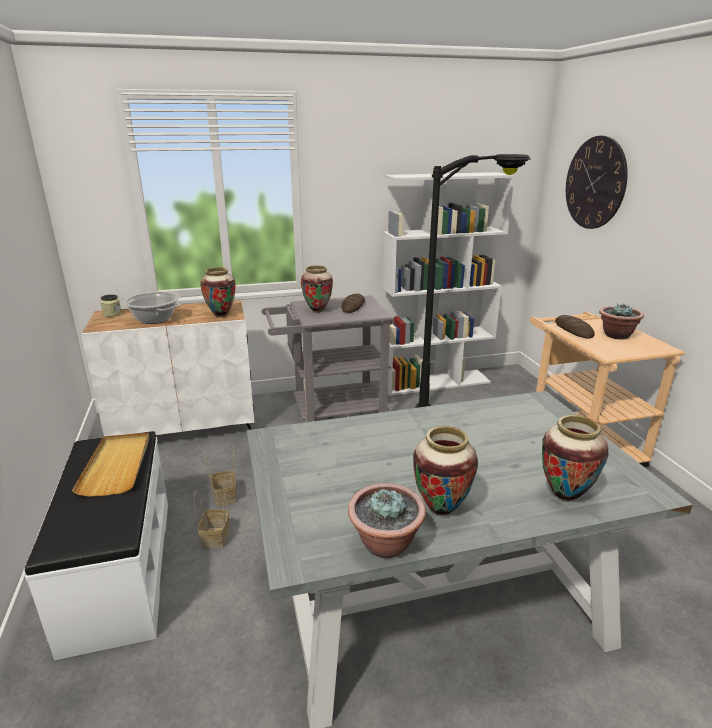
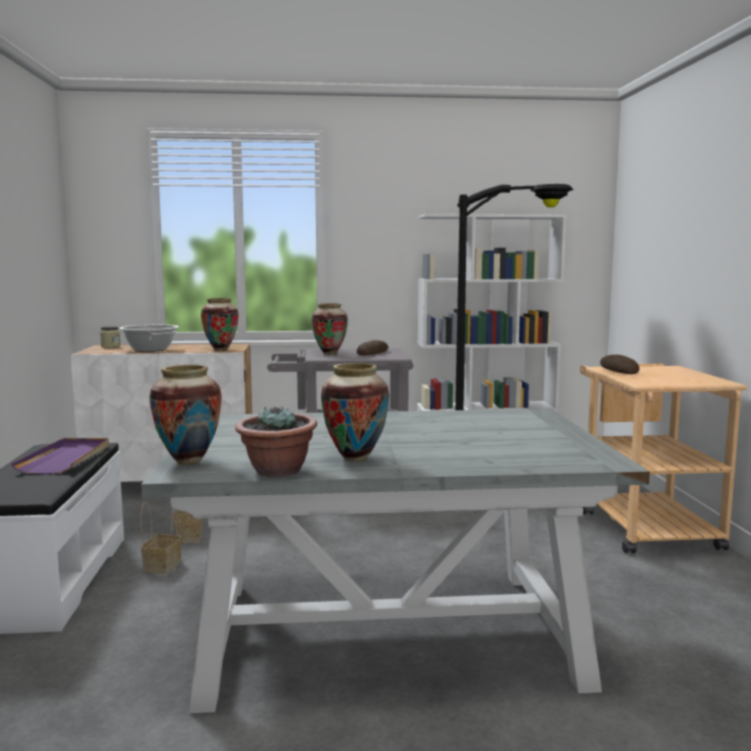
camera: 10 degrees right, 15 degrees down
beige tray [72,433,149,497] -> purple tray [11,438,109,474]
vase [542,415,609,502] -> vase moved to [149,365,222,465]
wall clock [566,136,628,229] -> none
potted plant [599,303,644,340] -> none

